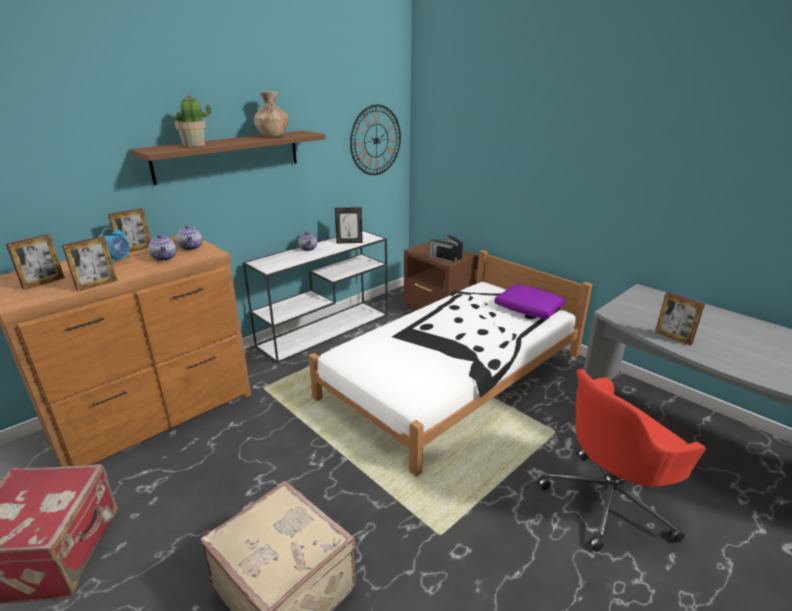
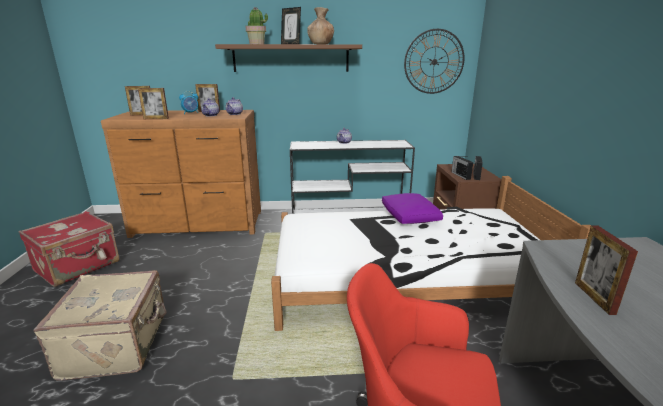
camera: 40 degrees right, 5 degrees down
picture frame [335,207,363,244] -> picture frame moved to [281,7,301,44]
purple pillow [494,284,565,319] -> purple pillow moved to [382,193,443,224]

